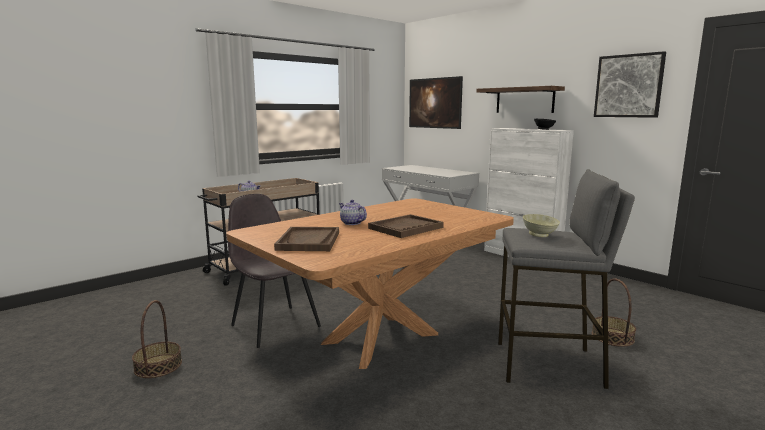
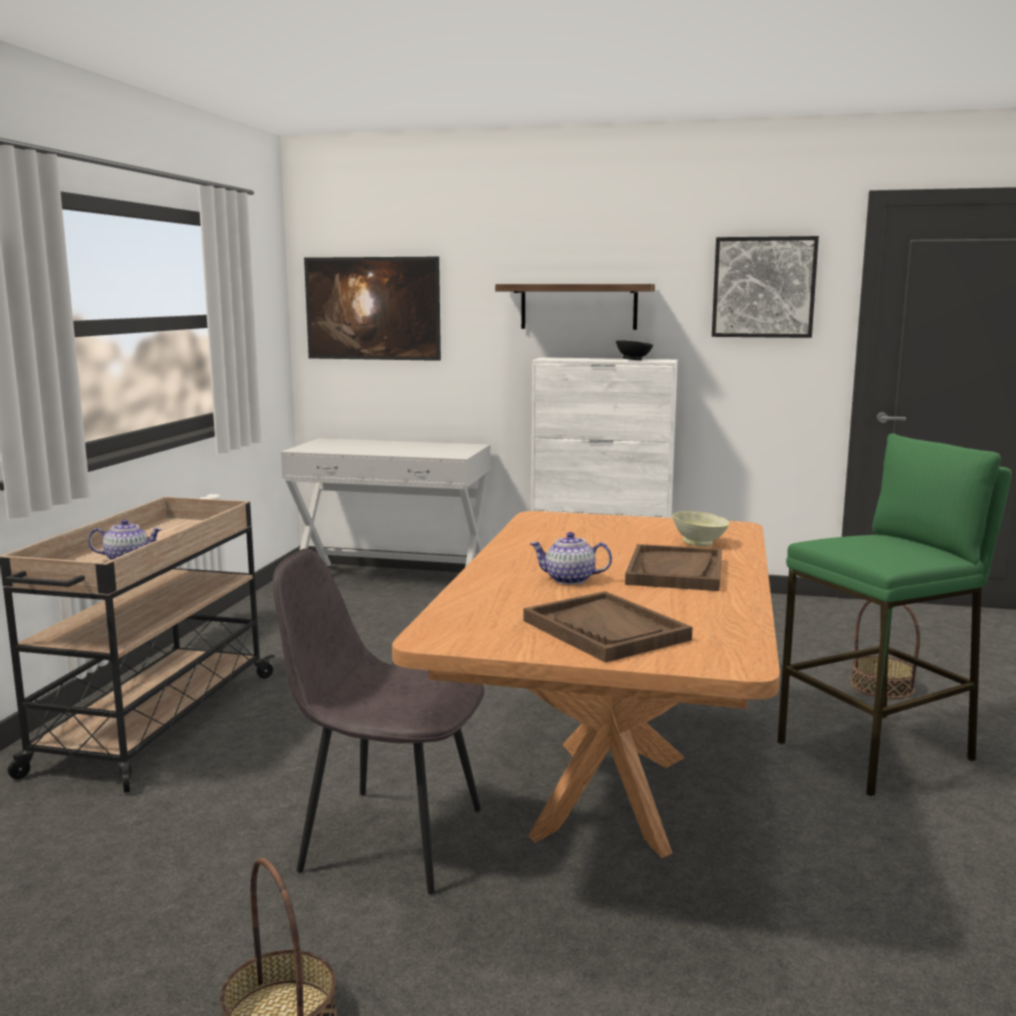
camera: 35 degrees left, 0 degrees up
grey stool [498,169,635,389] -> green stool [778,433,1012,797]
beige bowl [523,214,560,237] -> beige bowl moved to [672,511,730,546]

